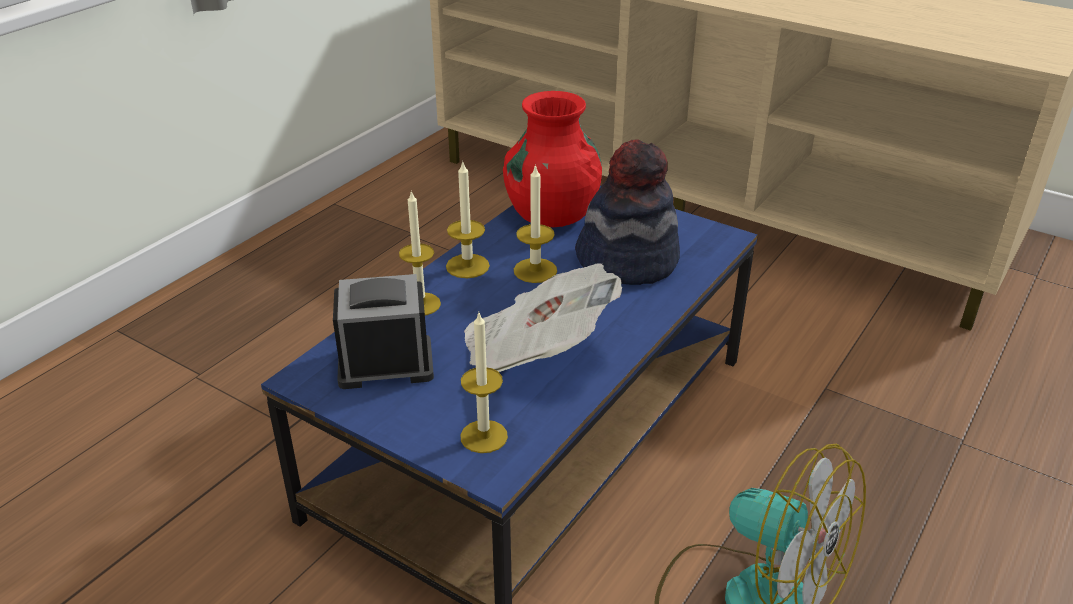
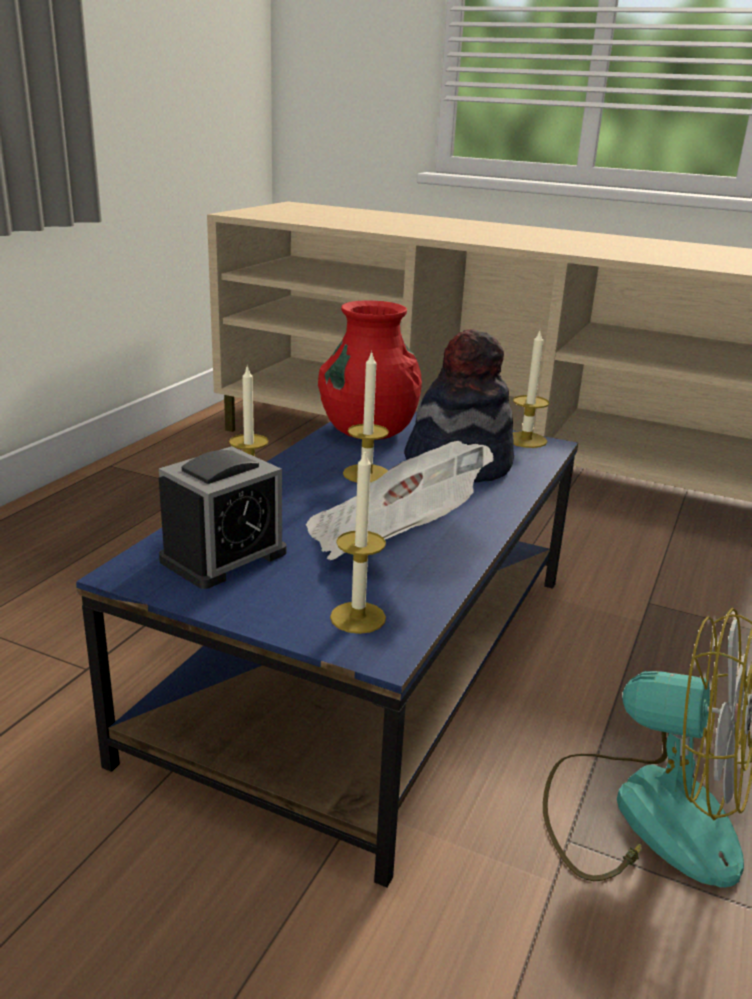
camera: 10 degrees left, 10 degrees down
alarm clock [333,274,434,389] -> alarm clock turned 150 degrees clockwise [159,446,287,589]
candle [446,160,490,278] -> candle moved to [513,331,549,448]

